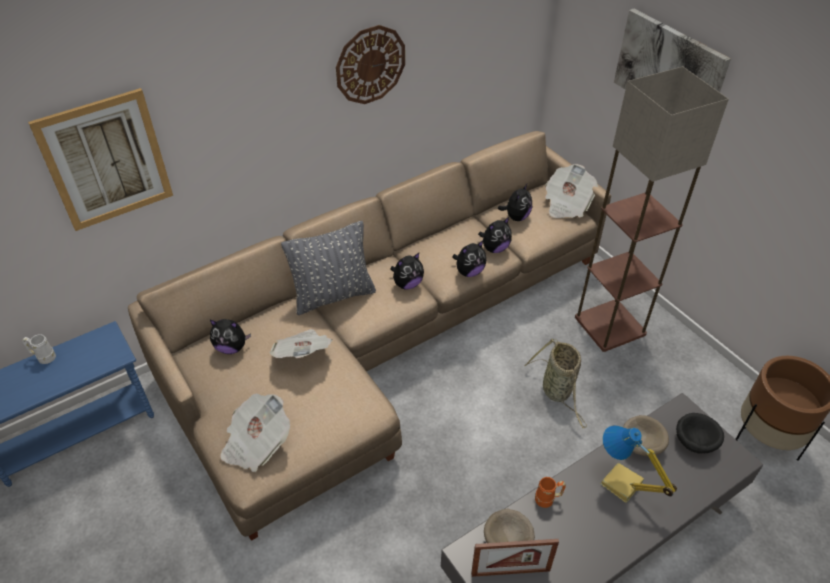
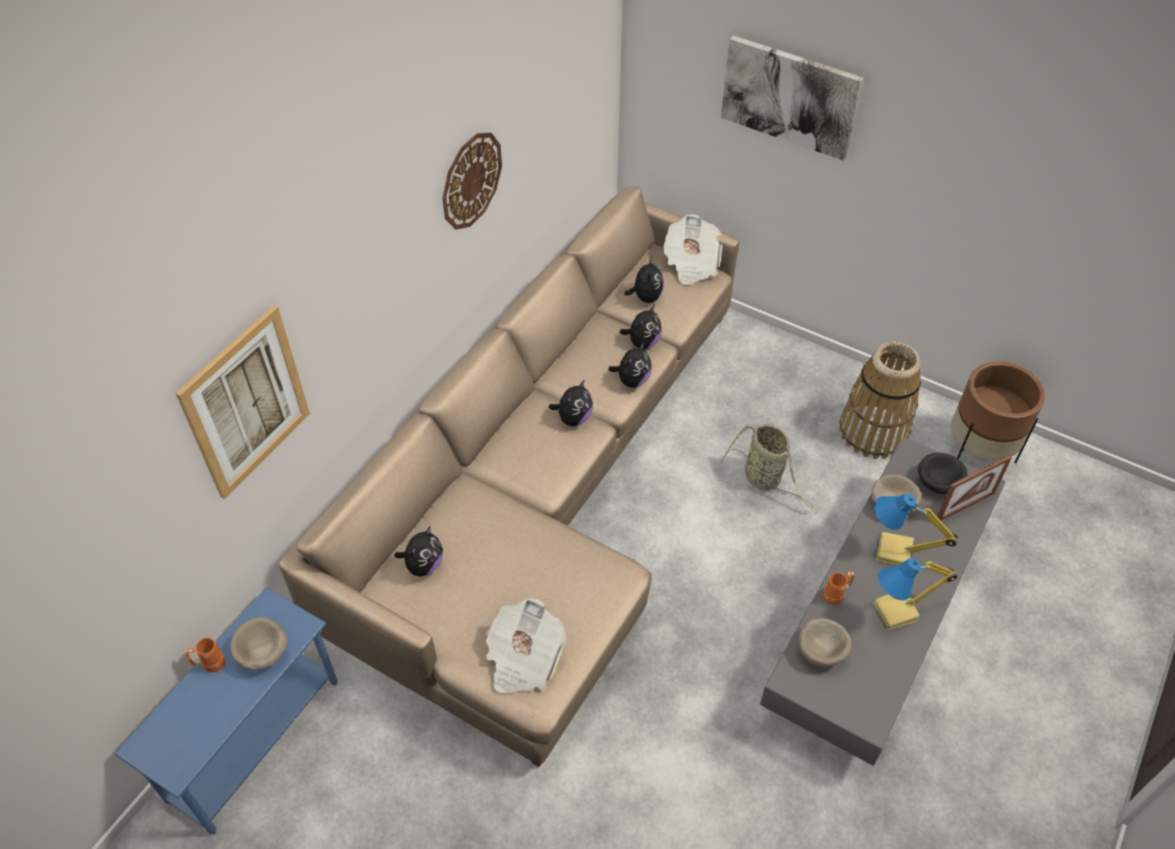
camera: 25 degrees left, 5 degrees up
white mug [22,334,56,364] -> orange mug [185,638,225,673]
plush toy [210,319,251,354] -> plush toy turned 45 degrees counterclockwise [394,526,443,576]
newspaper [270,329,333,358] -> none
grey pillow [281,221,376,315] -> none
picture frame [471,539,559,577] -> picture frame moved to [937,455,1012,521]
floor lamp [575,66,729,352] -> none
none -> beige bowl [230,617,287,670]
none -> basket [839,342,921,459]
none -> table lamp [873,558,957,630]

